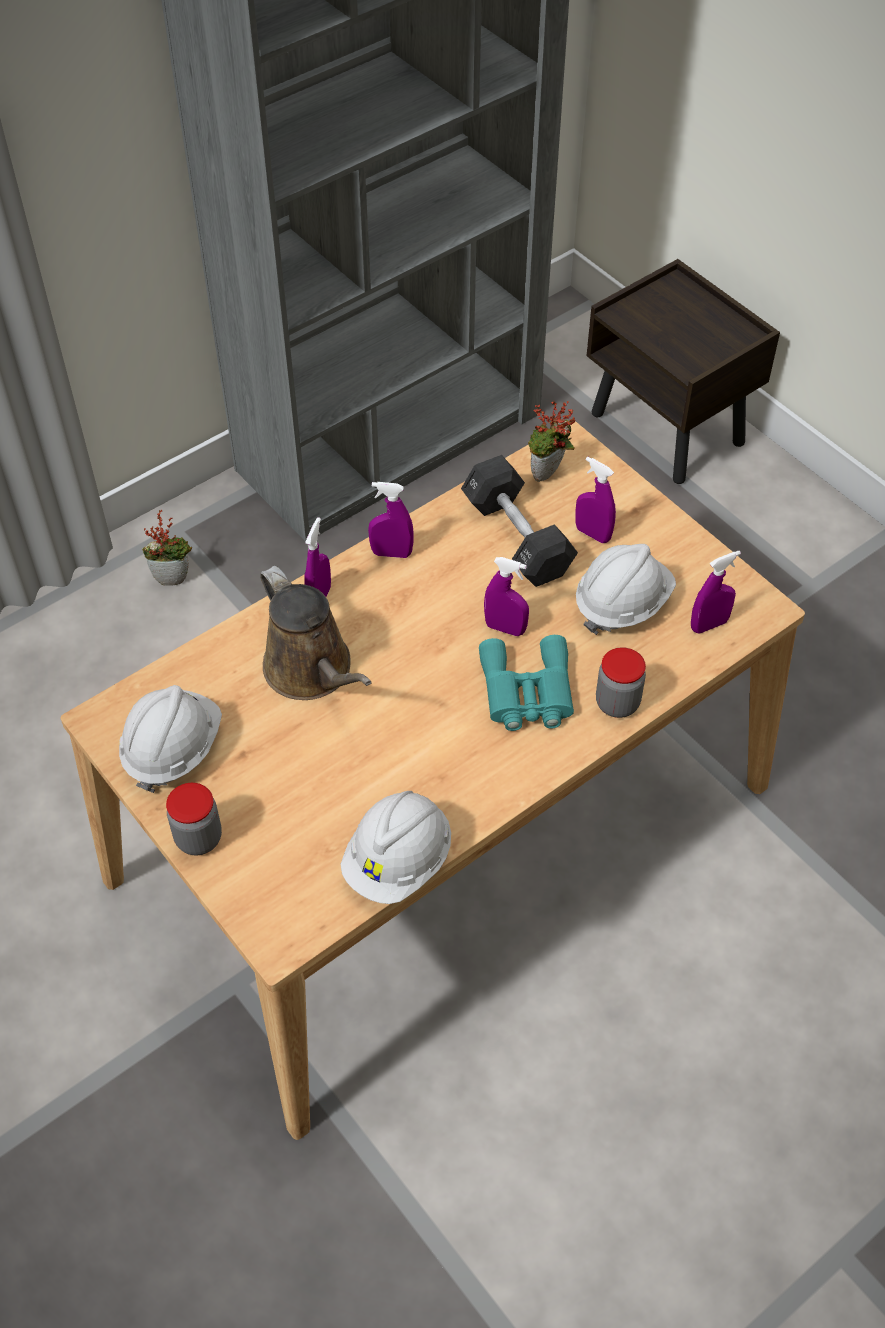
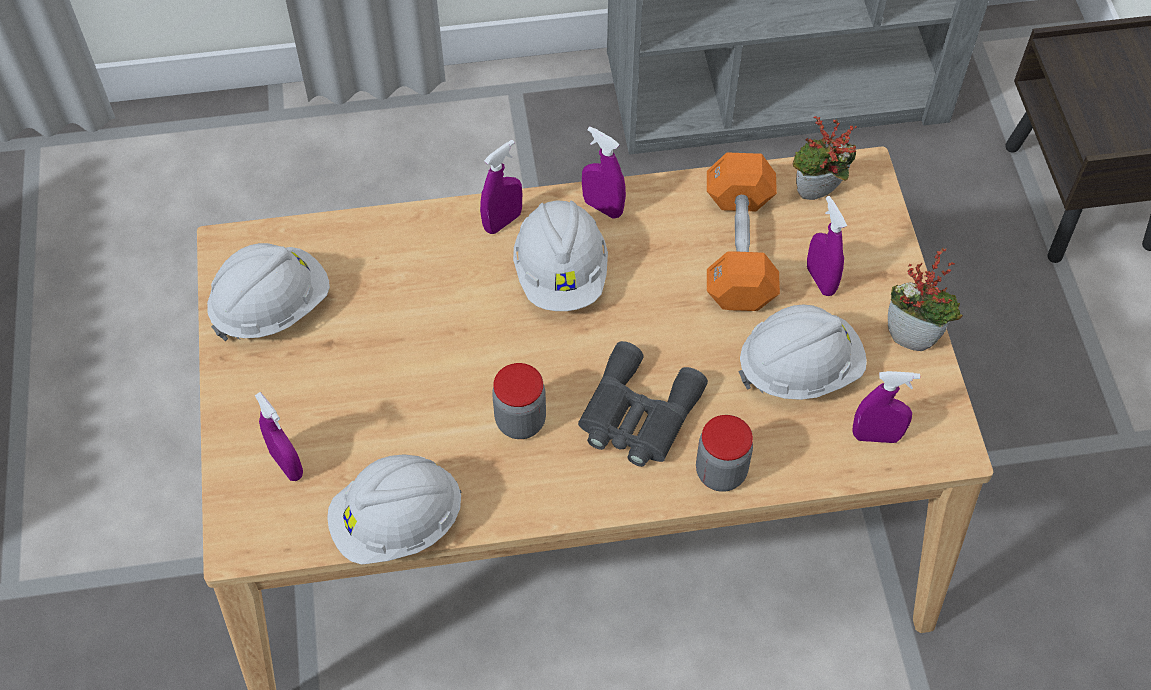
camera: 30 degrees right, 5 degrees up
potted plant [142,510,192,586] -> potted plant moved to [888,248,963,351]
jar [166,783,222,855] -> jar moved to [492,363,546,439]
brown watering can [260,566,372,700] -> none
black dumbbell [461,455,578,587] -> orange dumbbell [707,152,780,311]
turquoise binoculars [479,635,574,731] -> grey binoculars [578,341,708,467]
purple spray bottle [484,557,529,636] -> purple spray bottle moved to [254,392,303,481]
none -> white hard hat [513,200,608,311]

